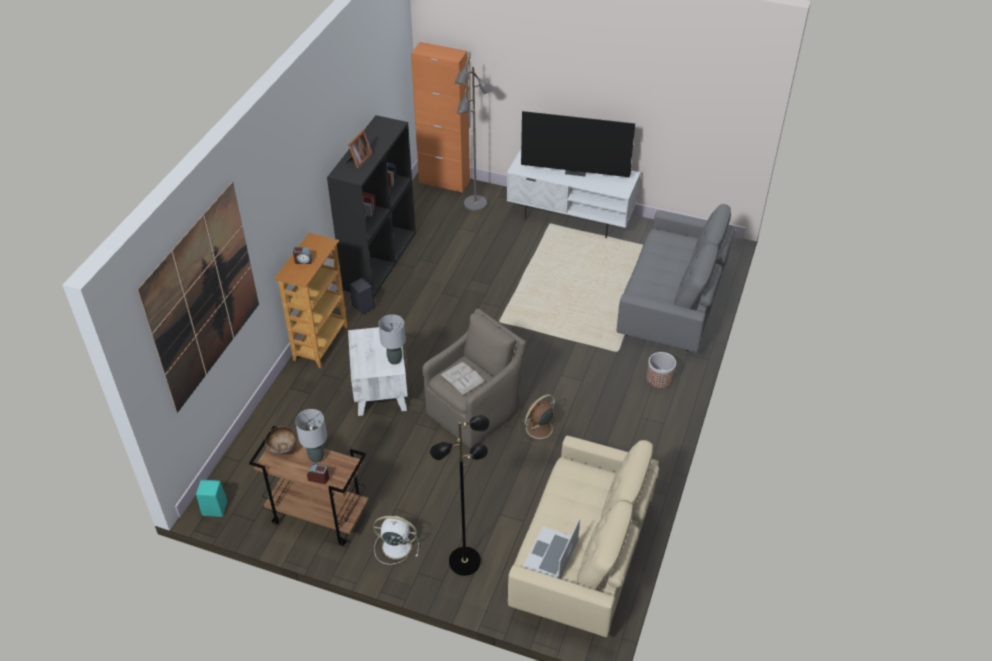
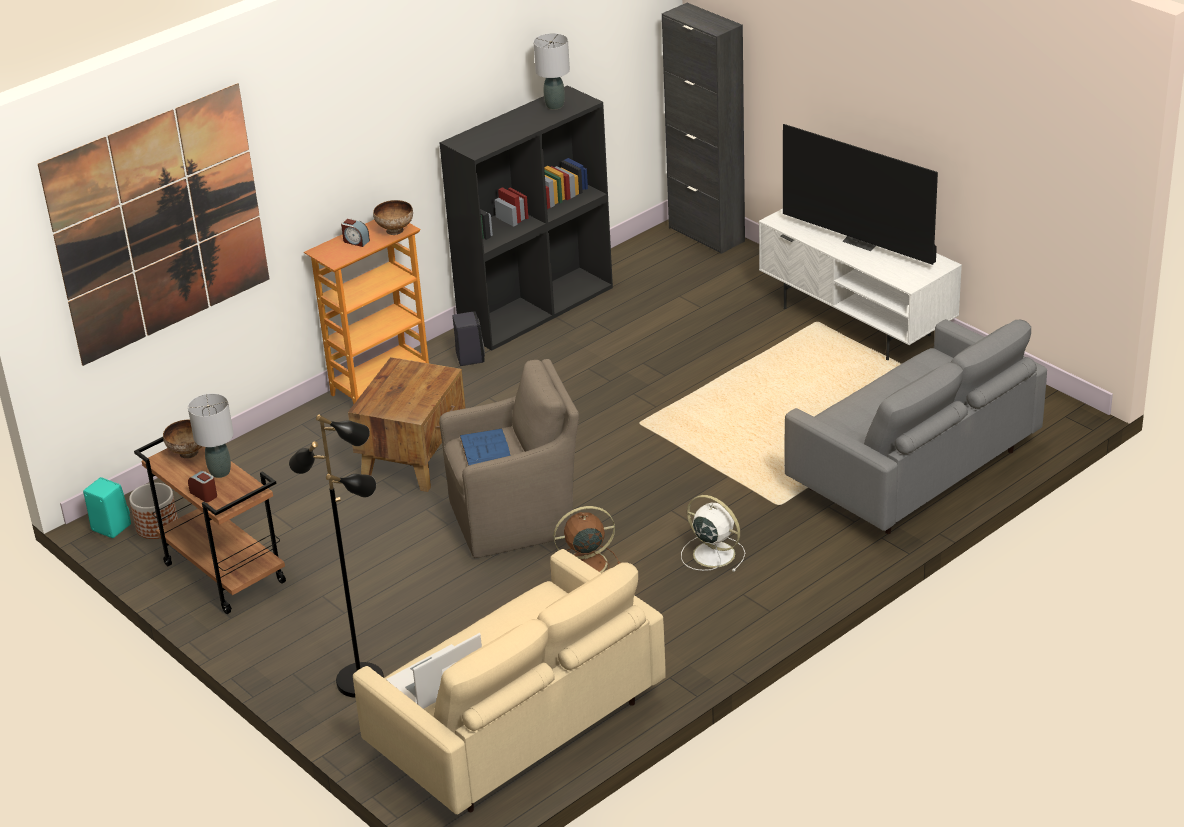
camera: 30 degrees right, 10 degrees down
picture frame [346,130,373,168] -> none
white side table [348,327,408,416] -> brown side table [348,357,465,492]
white fan [373,516,419,565] -> white fan moved to [681,495,745,572]
grey table lamp [379,314,406,365] -> grey table lamp moved to [533,33,570,110]
orange cabinet [411,42,470,193] -> black cabinet [662,3,745,254]
white book [439,362,485,396] -> blue book [459,429,511,466]
grey floor lamp [455,57,494,211] -> none
planter [646,352,676,388] -> planter moved to [129,483,178,539]
none -> bowl [373,200,413,235]

